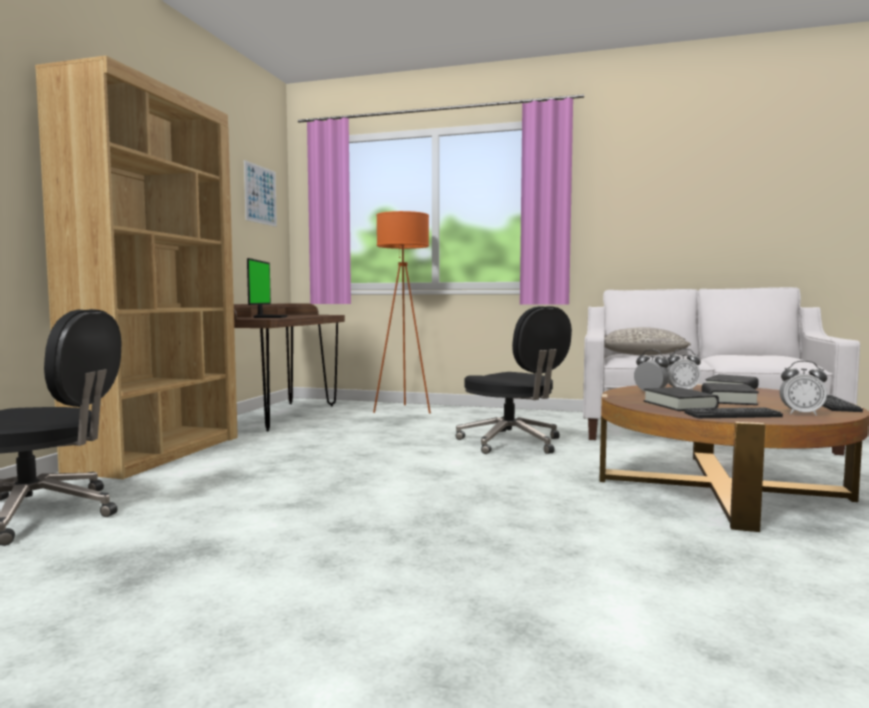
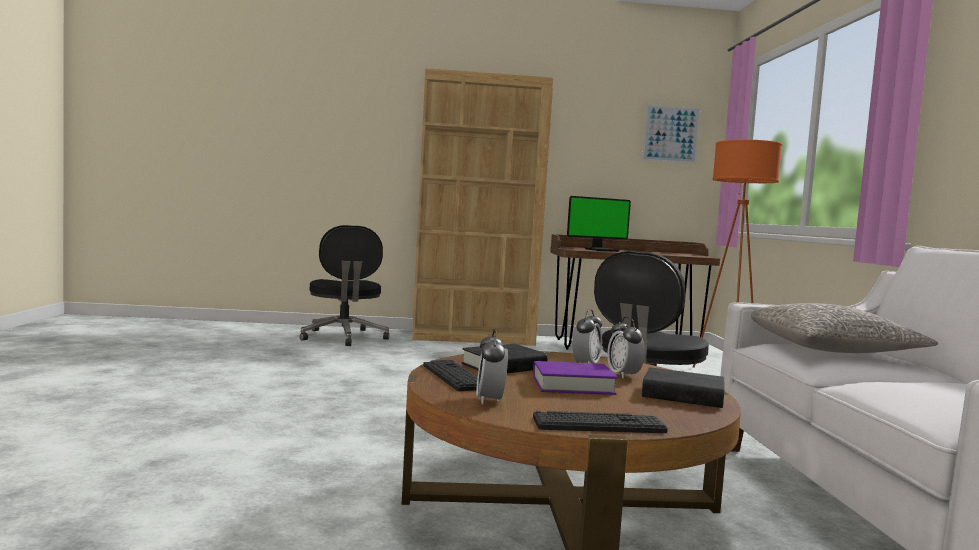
camera: 70 degrees right, 0 degrees up
black book [701,383,759,405] -> purple book [533,361,618,395]

